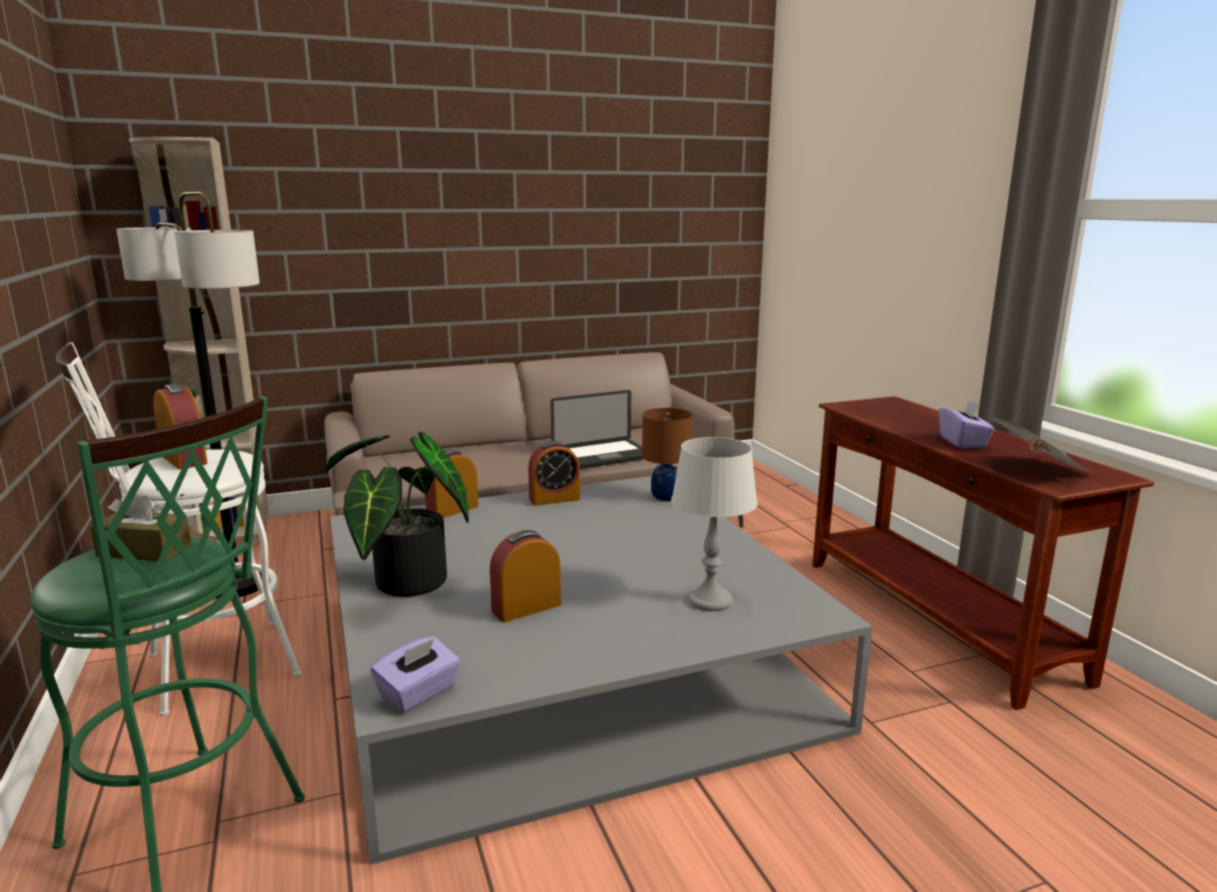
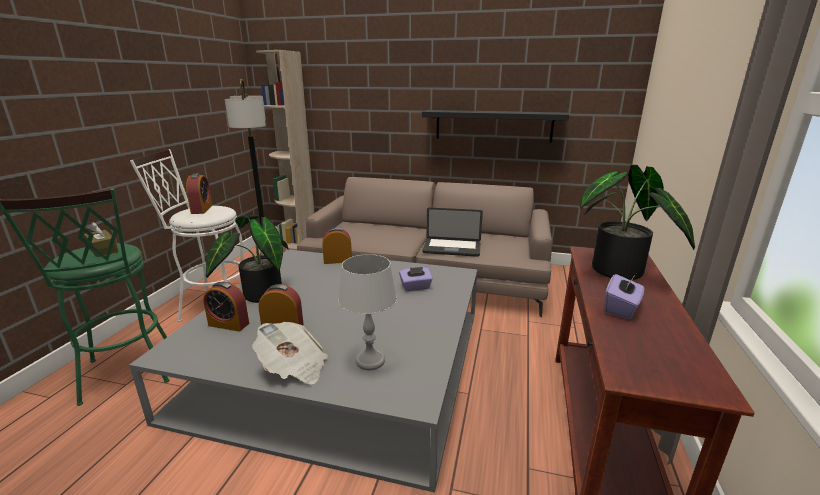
camera: 35 degrees right, 5 degrees up
purple tissue box [371,636,461,713] -> purple tissue box moved to [399,267,433,291]
alarm clock [528,441,580,506] -> alarm clock moved to [203,282,249,331]
brown table lamp [642,408,693,501] -> none
newspaper [988,417,1095,473] -> newspaper moved to [252,322,328,385]
none -> black shelf [422,110,569,143]
none -> potted plant [580,165,695,280]

